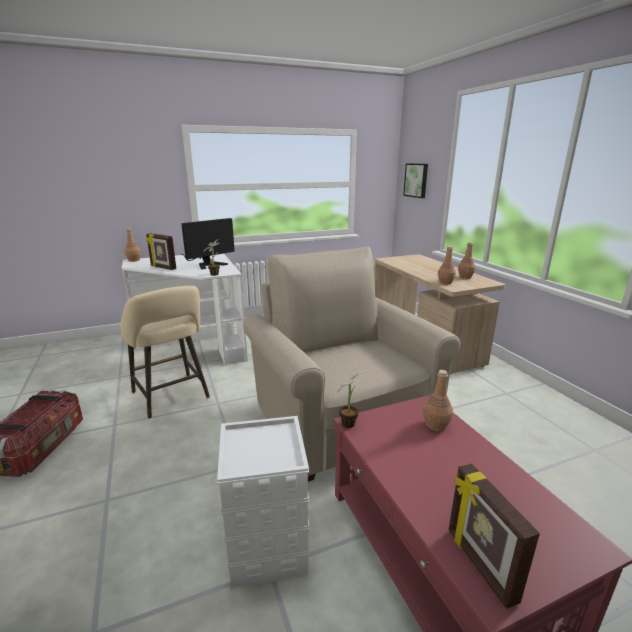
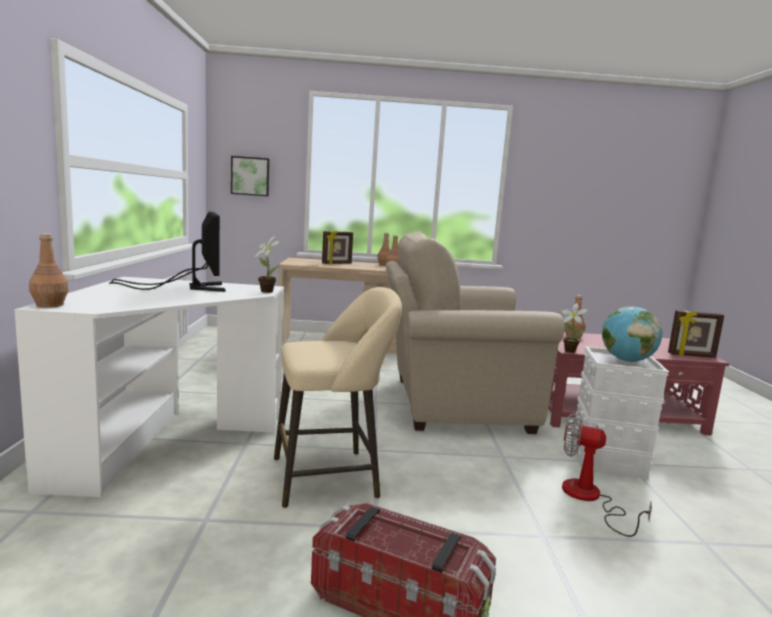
camera: 70 degrees left, 10 degrees down
picture frame [146,233,176,270] -> picture frame moved to [322,231,353,264]
none -> fan [562,412,652,537]
none -> globe [602,306,662,362]

